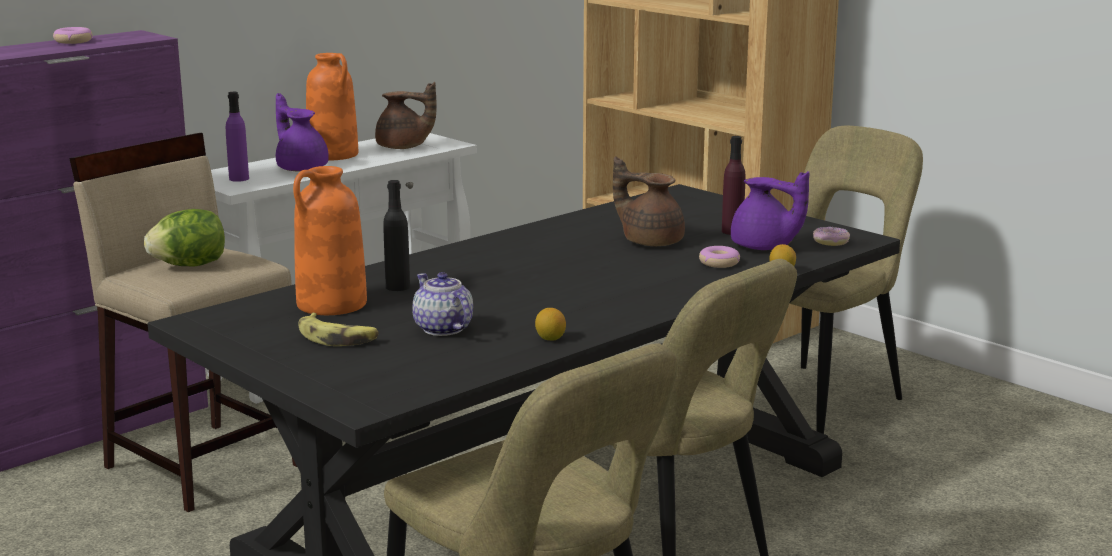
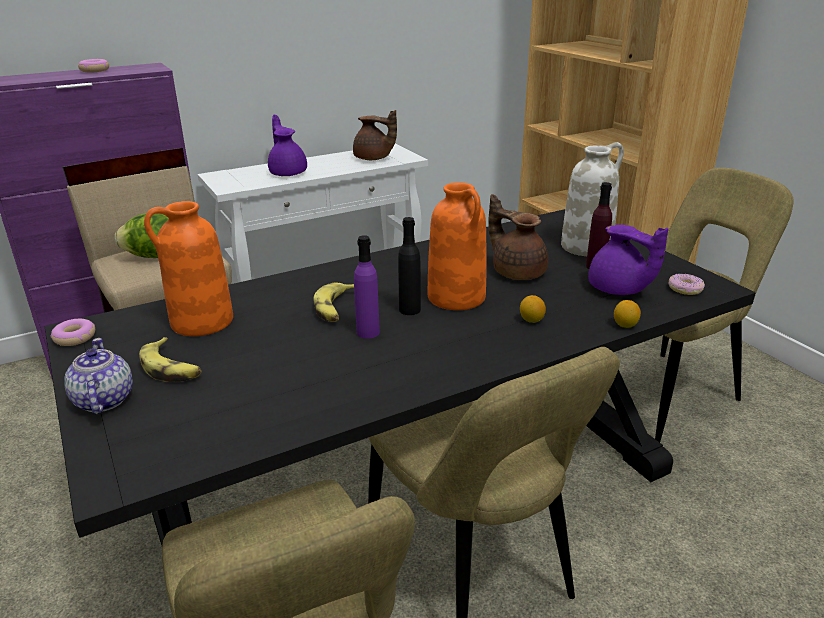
camera: 15 degrees right, 10 degrees up
purple bottle [226,92,249,182] -> purple bottle moved to [354,235,380,339]
orange vase [306,53,358,160] -> orange vase moved to [428,182,487,310]
black bottle [383,180,410,291] -> black bottle moved to [398,217,421,315]
teapot [412,272,473,336] -> teapot moved to [64,338,133,415]
lemon [535,308,566,340] -> lemon moved to [520,295,546,323]
donut [699,246,740,268] -> donut moved to [51,319,95,346]
none -> banana [313,283,354,322]
none -> white vase [561,142,624,256]

